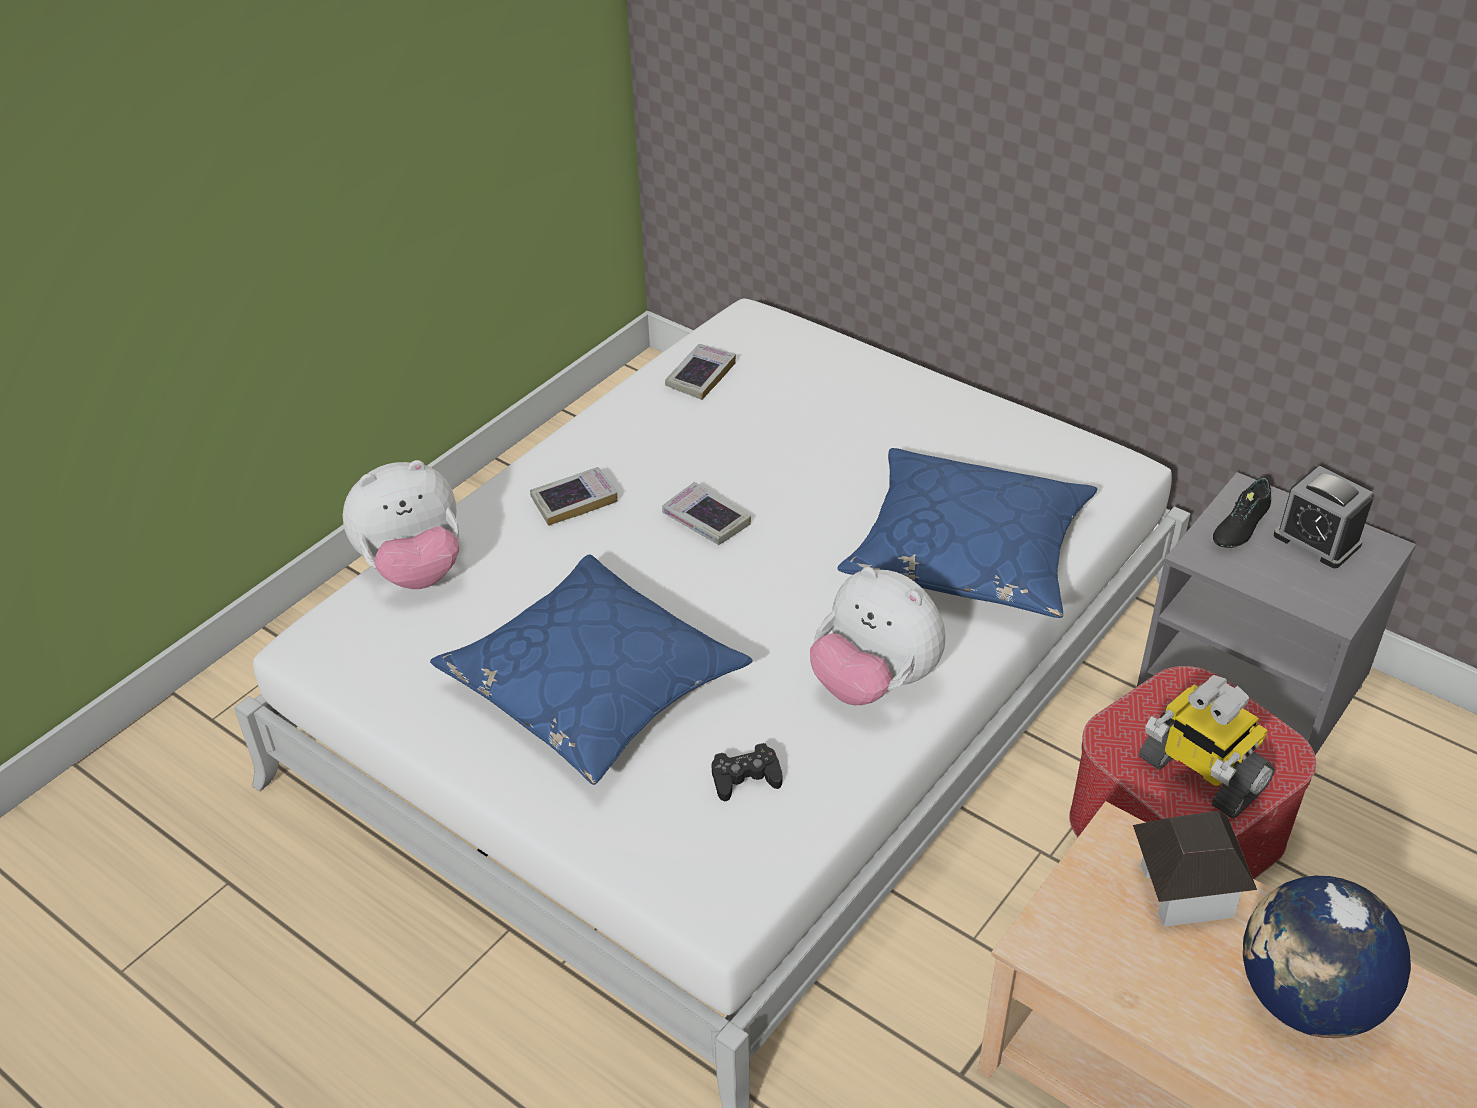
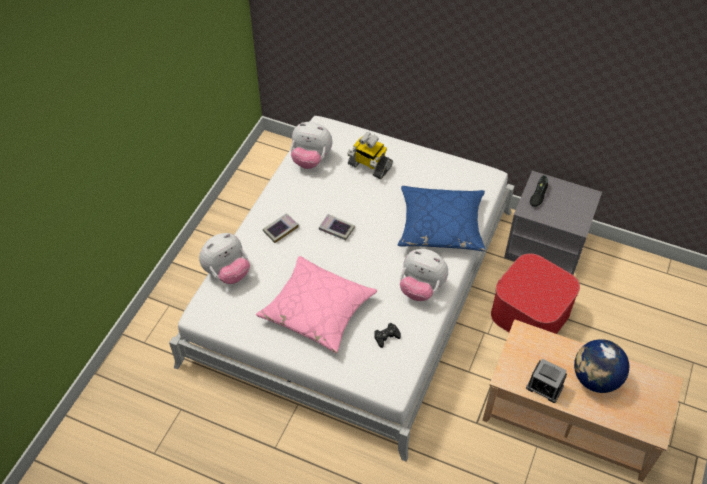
camera: 15 degrees left, 10 degrees up
blue pillow [430,554,752,785] -> pink pillow [256,256,377,353]
book [665,344,736,400] -> plush toy [290,122,333,169]
toy house [1133,811,1257,927] -> none
toy robot [1139,675,1275,819] -> toy robot moved to [347,132,393,179]
alarm clock [1274,466,1373,568] -> alarm clock moved to [526,358,567,403]

